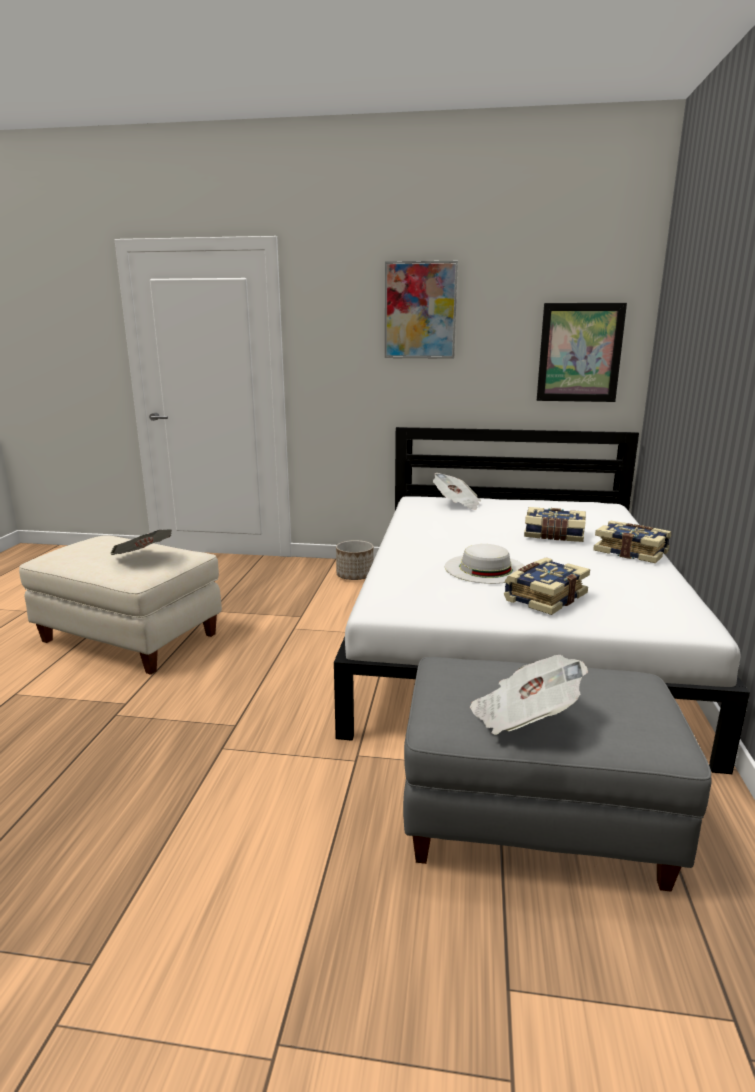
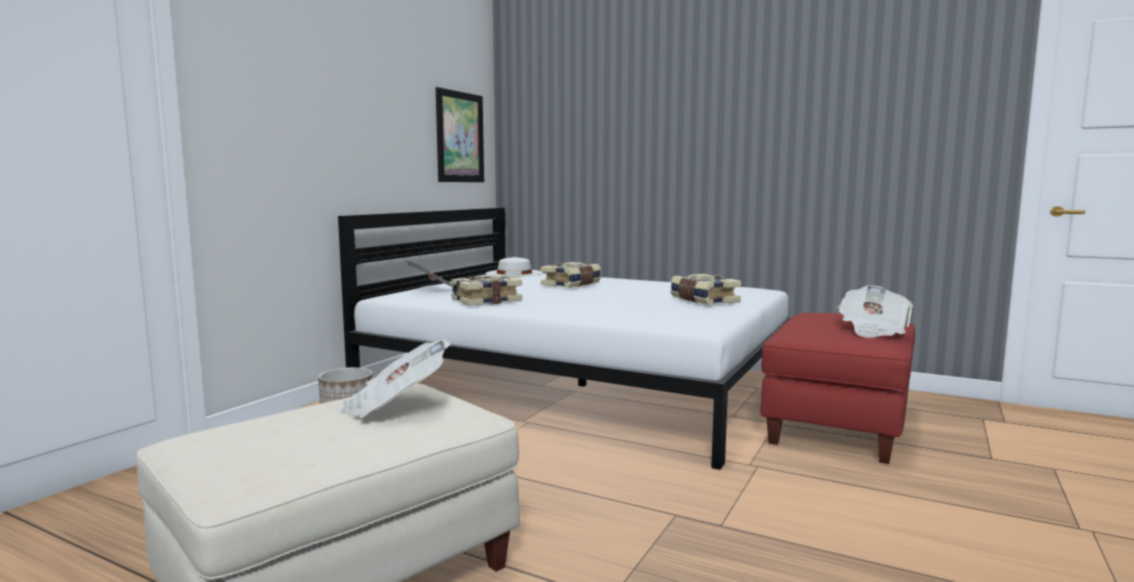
camera: 70 degrees left, 10 degrees down
picture [385,261,458,359] -> none
grey ottoman [403,657,712,892] -> red ottoman [760,313,915,464]
white hat [445,544,525,584] -> white hat moved to [486,257,543,277]
book [593,520,671,563] -> book moved to [451,275,522,306]

